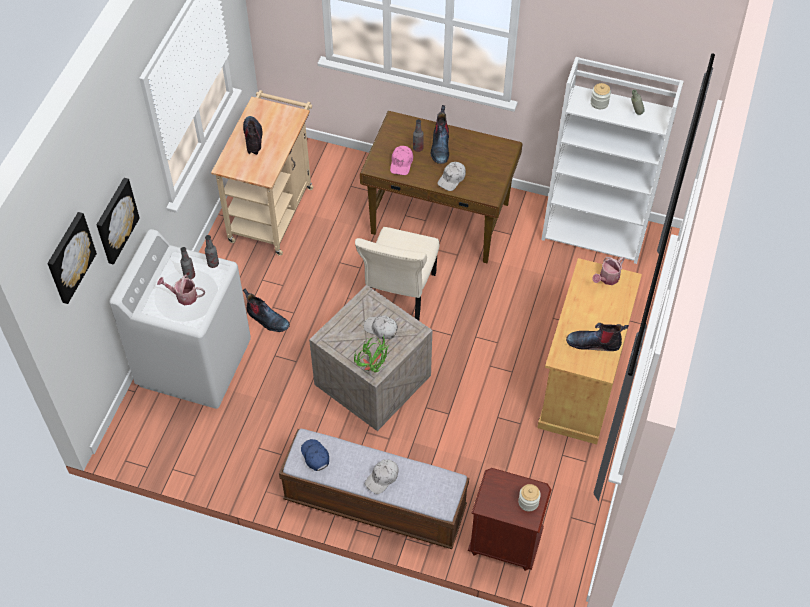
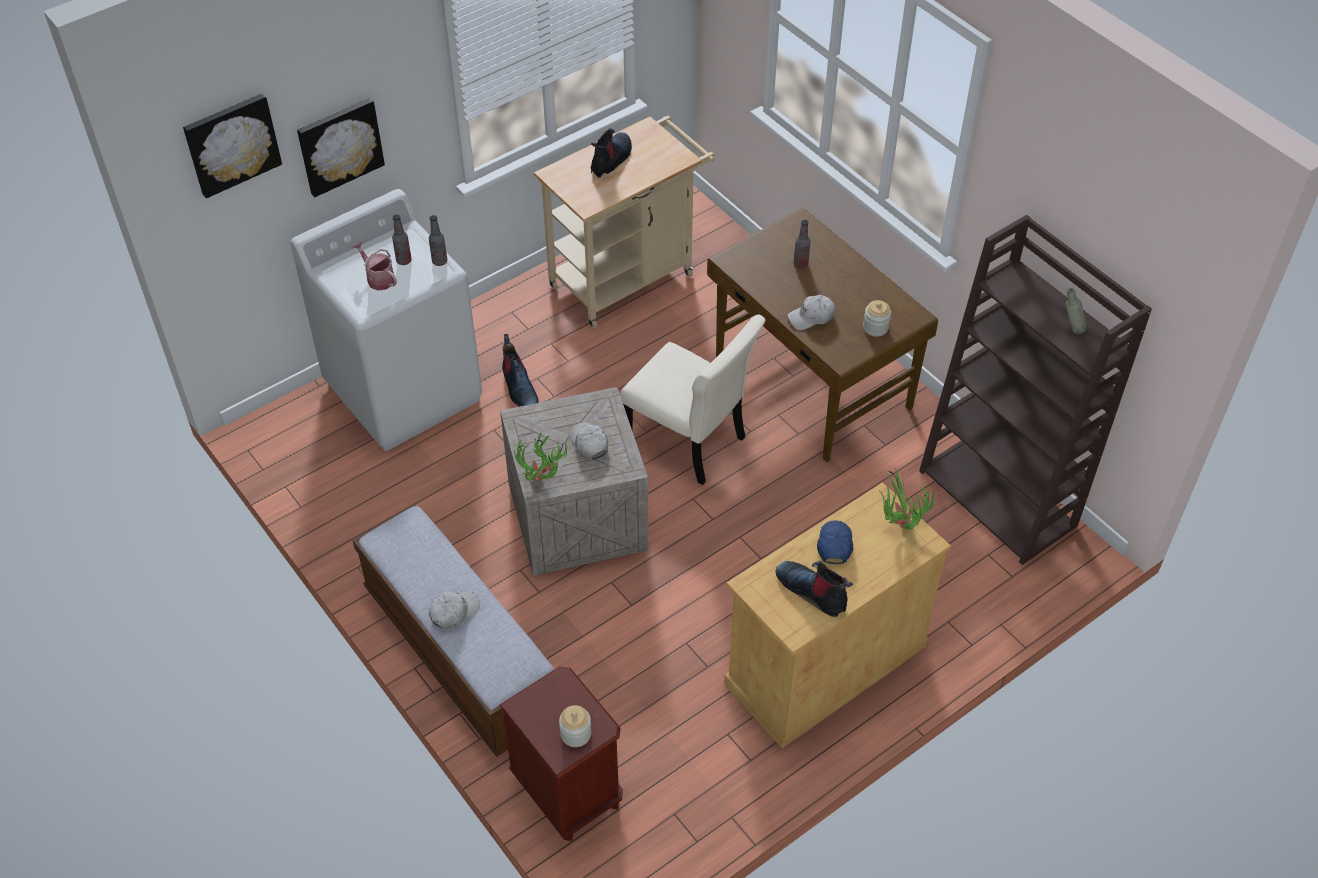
camera: 35 degrees right, 5 degrees down
blue cap [301,439,329,471] -> blue cap moved to [817,520,853,564]
beige chair [355,227,439,320] -> beige chair turned 105 degrees counterclockwise [620,314,766,485]
white cap [365,459,399,494] -> white cap turned 150 degrees clockwise [429,591,480,629]
pink cap [390,146,413,175] -> none
boot [431,105,449,164] -> none
white bookcase [541,57,684,264] -> brown bookcase [919,215,1152,565]
jar [591,83,611,109] -> jar moved to [863,300,891,337]
watering can [592,257,625,285] -> potted plant [878,467,934,530]

